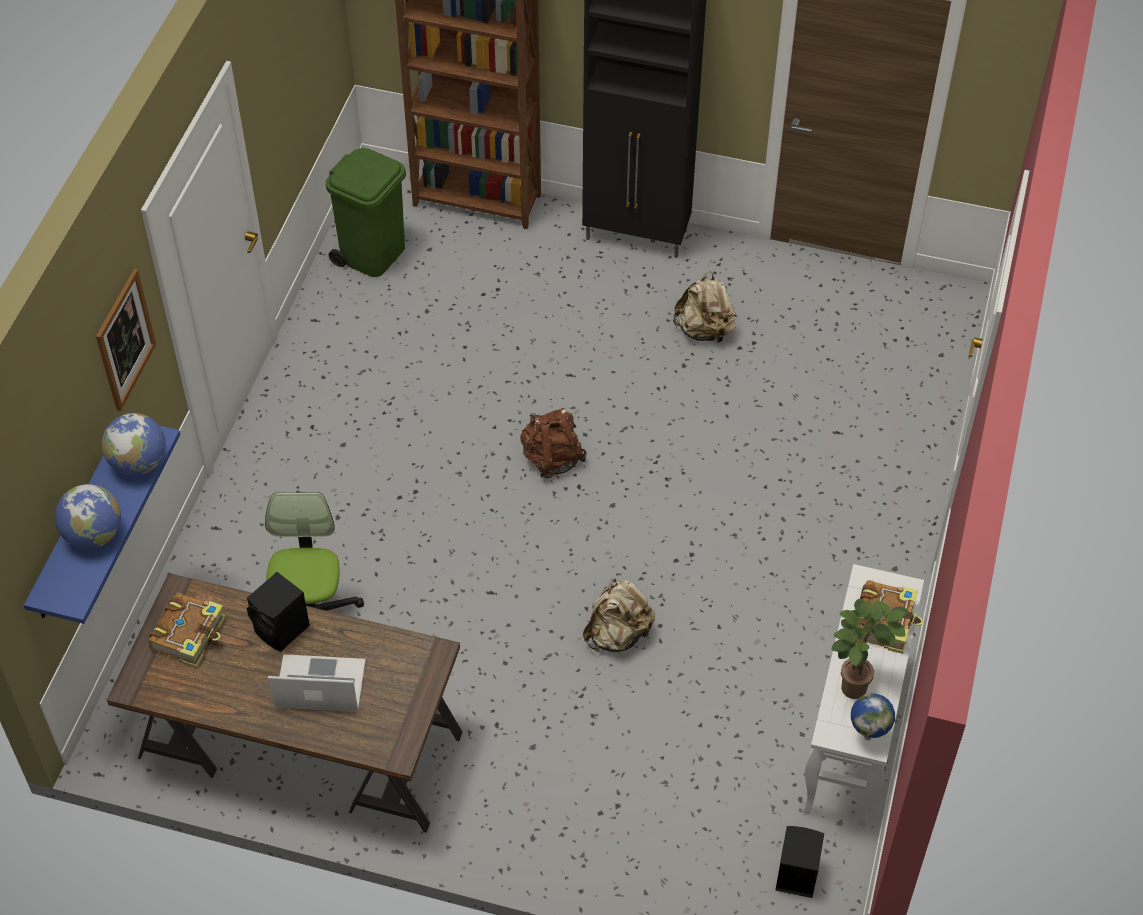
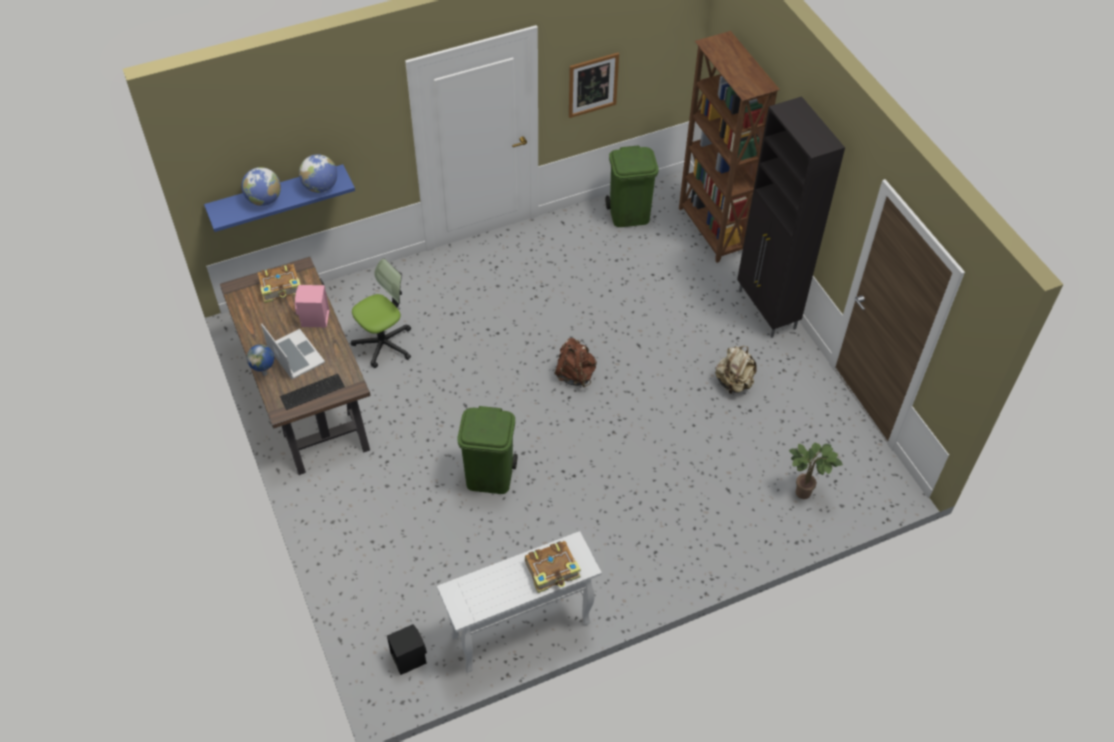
camera: 50 degrees right, 0 degrees up
picture [96,269,156,411] -> picture moved to [569,53,619,118]
black speaker [247,572,310,652] -> pink speaker [295,285,329,328]
beige backpack [583,579,655,652] -> green trash can [457,406,517,494]
potted plant [831,598,908,699] -> potted plant moved to [789,442,843,499]
globe [851,693,895,740] -> globe moved to [247,344,274,376]
none -> keyboard [280,374,345,410]

